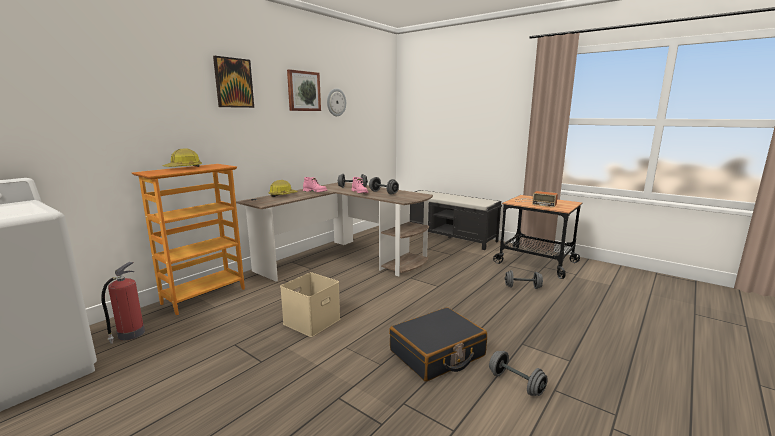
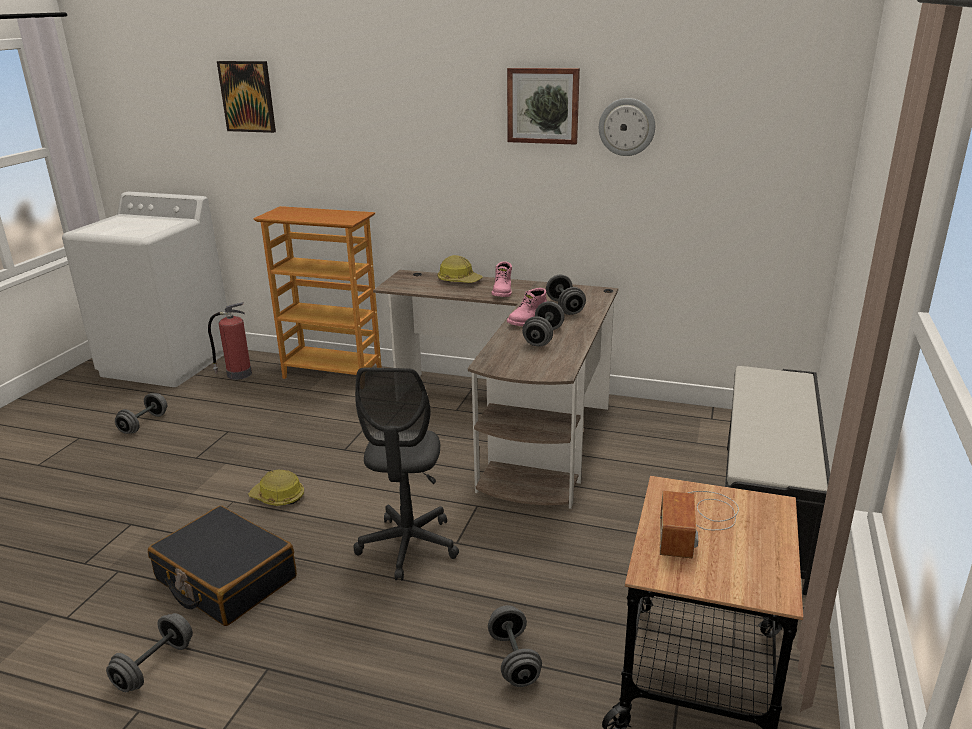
camera: 70 degrees right, 10 degrees up
hard hat [162,148,202,167] -> hard hat moved to [248,470,304,506]
picture [213,56,254,108] -> picture moved to [217,61,276,133]
beige storage box [280,272,340,337] -> none
none -> grey dumbbell [115,393,167,434]
none -> grey office chair [354,368,459,581]

